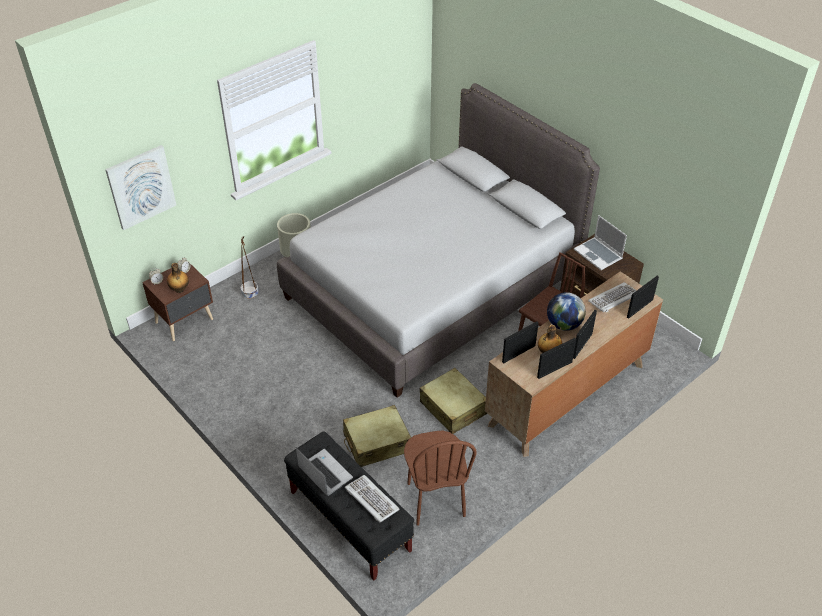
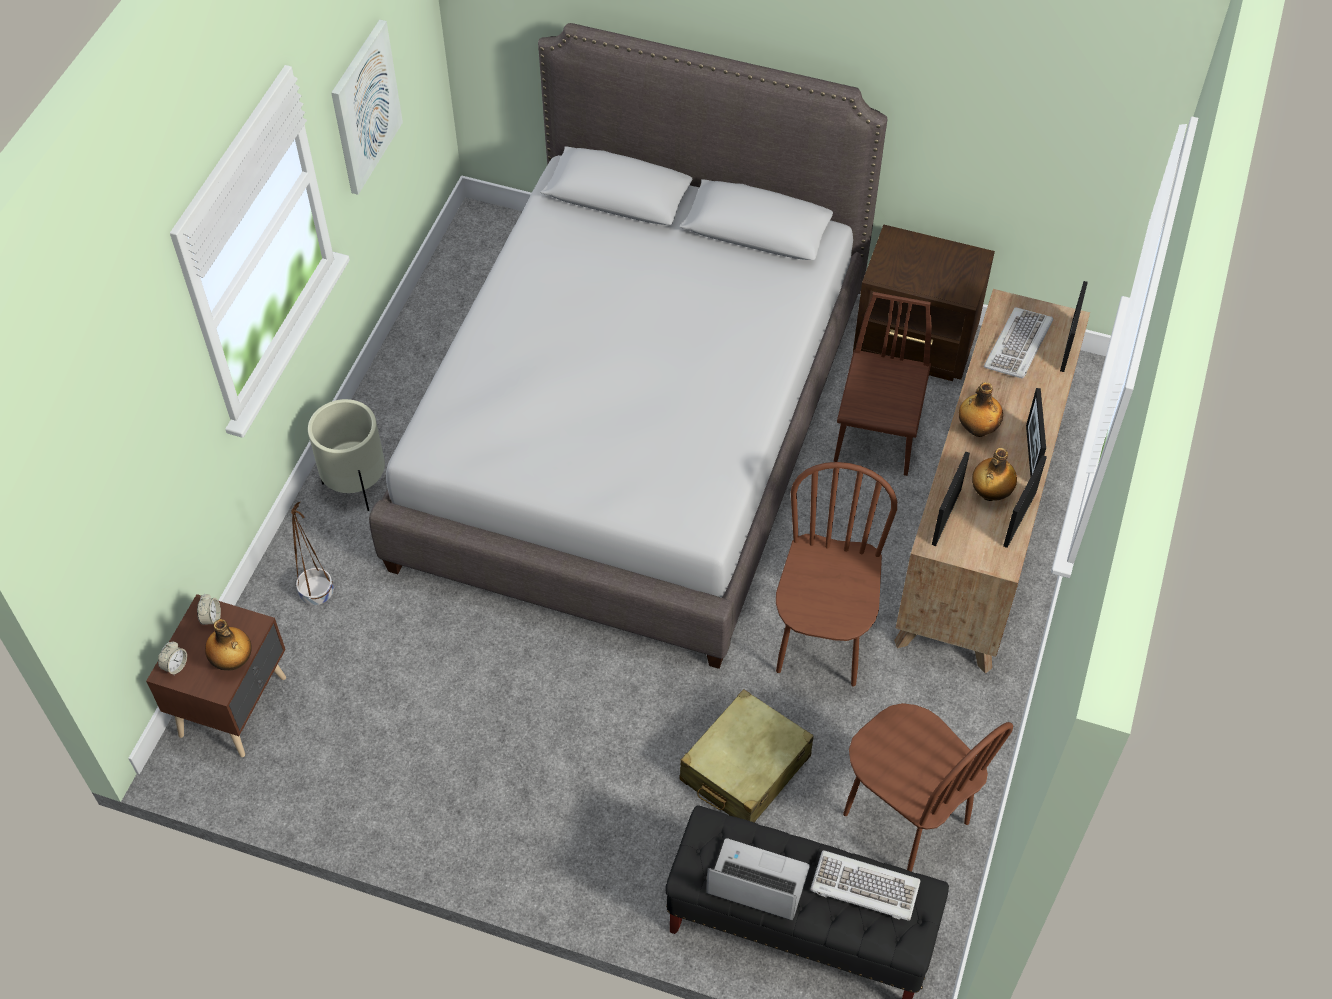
camera: 30 degrees left, 10 degrees up
picture [105,145,176,230] -> picture moved to [331,20,403,195]
beige suitcase [420,368,487,434] -> brown chair [776,462,897,687]
globe [547,292,586,331] -> bottle [959,382,1003,437]
laptop [574,215,627,270] -> none

